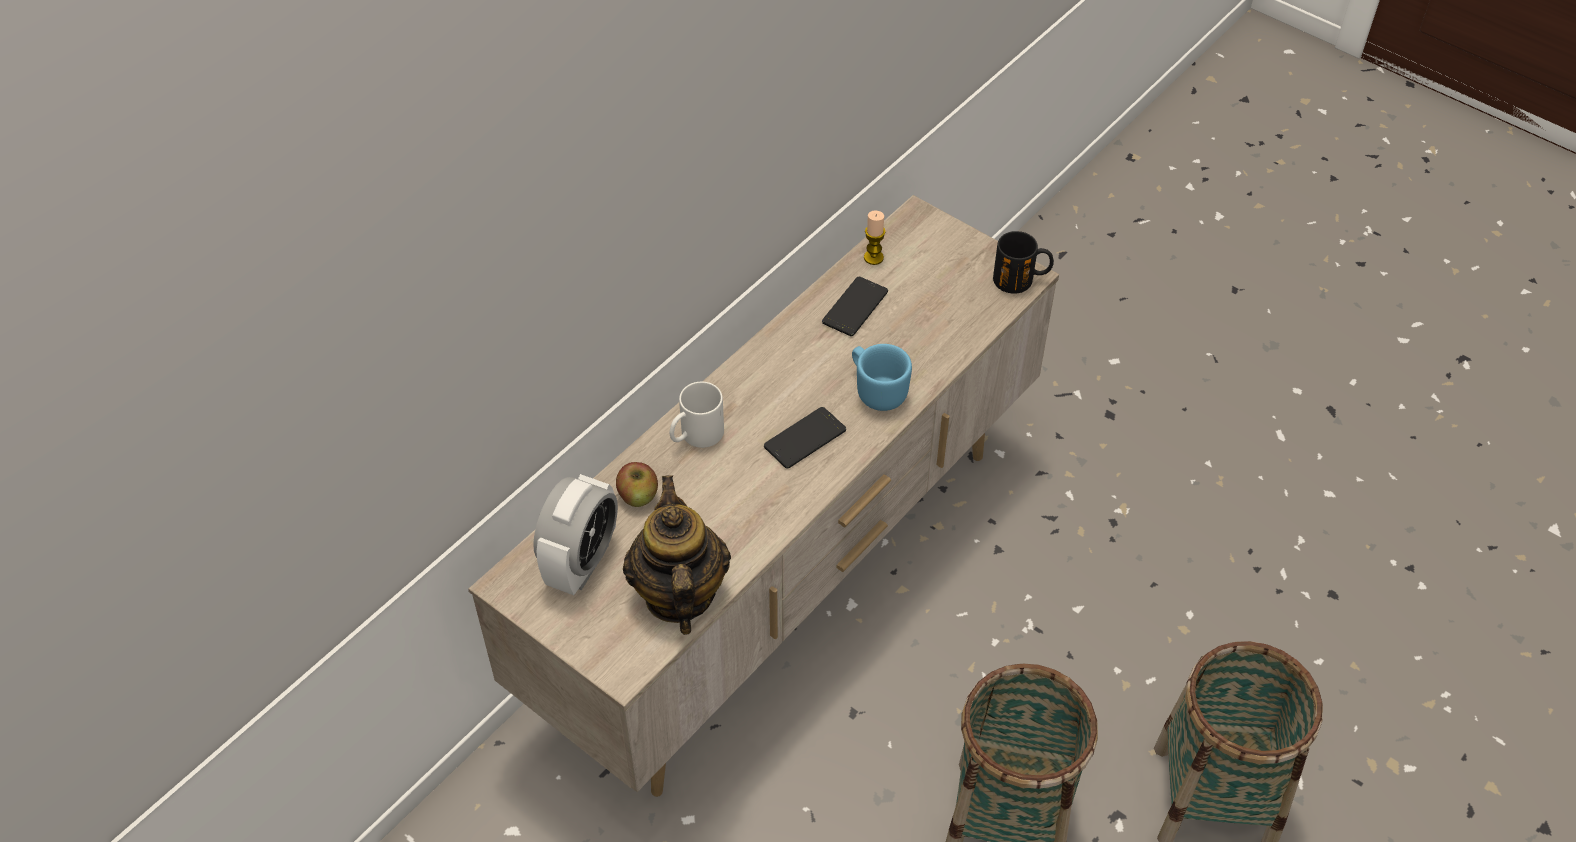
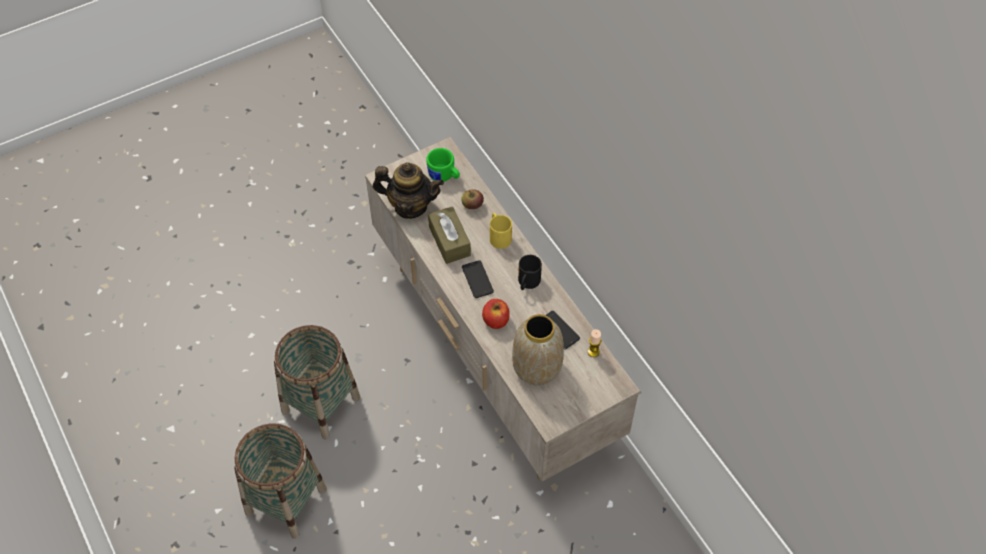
camera: 110 degrees right, 5 degrees up
alarm clock [533,474,618,595] -> green mug [426,148,460,181]
white mug [669,382,724,448] -> yellow mug [490,213,512,249]
blue mug [852,344,912,411] -> apple [482,299,510,329]
black mug [993,231,1054,294] -> black mug moved to [518,255,542,290]
none -> brown tissue box [428,206,471,264]
none -> vase [512,314,564,385]

